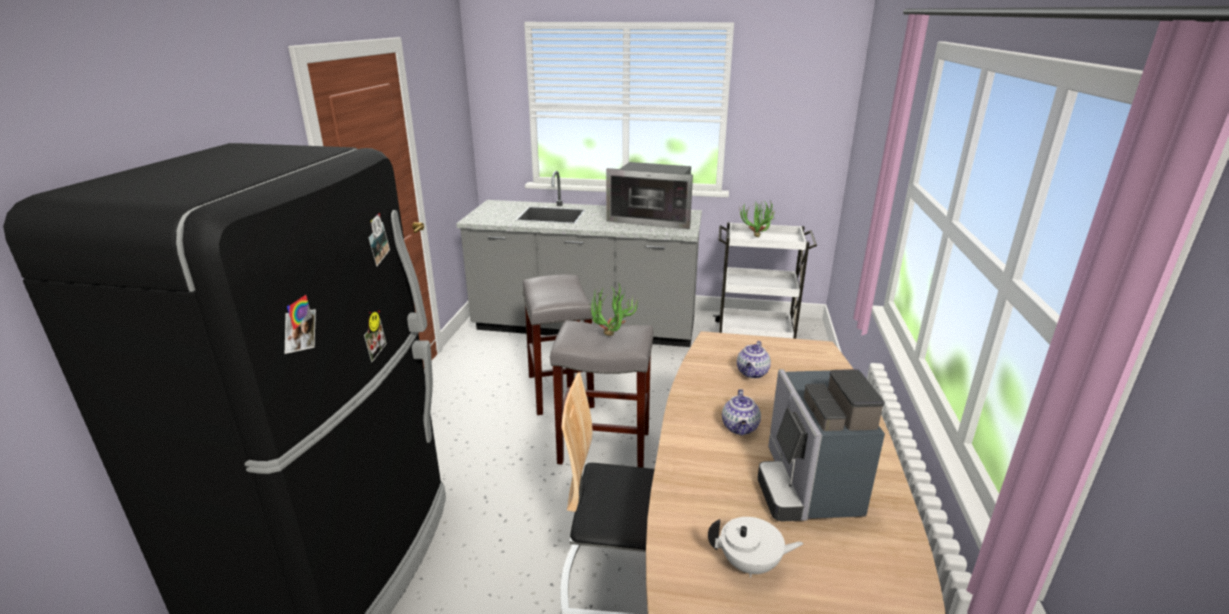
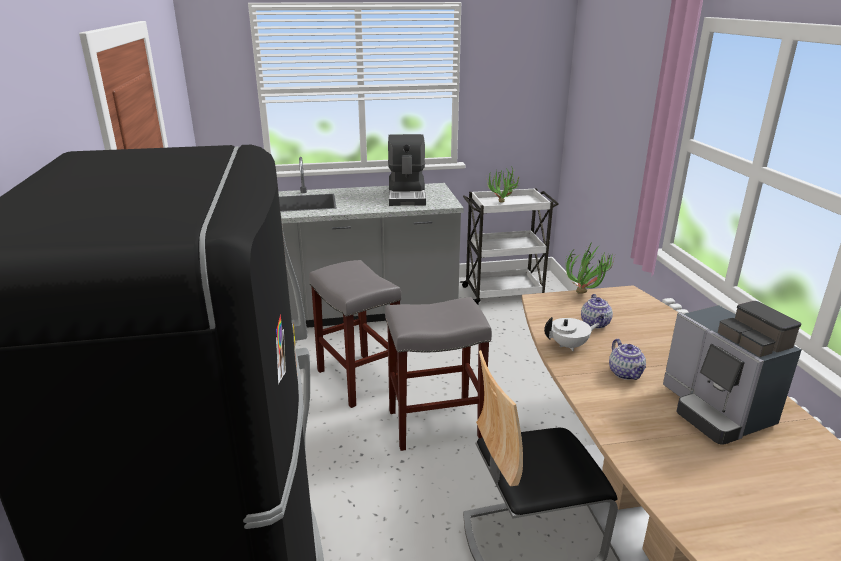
camera: 20 degrees left, 0 degrees up
potted plant [590,284,639,336] -> potted plant moved to [565,241,615,294]
microwave [606,162,693,229] -> coffee machine [388,134,426,206]
white teapot [708,517,803,578] -> white teapot moved to [544,317,599,351]

